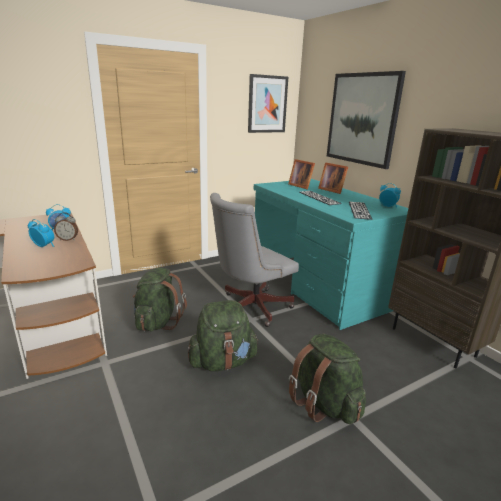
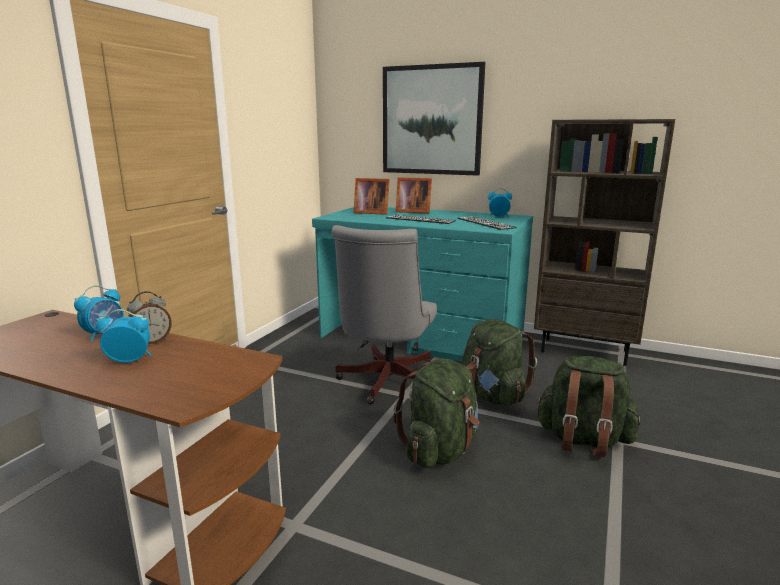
camera: 35 degrees left, 5 degrees down
green backpack [132,268,187,331] -> green backpack moved to [462,319,537,406]
picture [248,74,288,133] -> none

